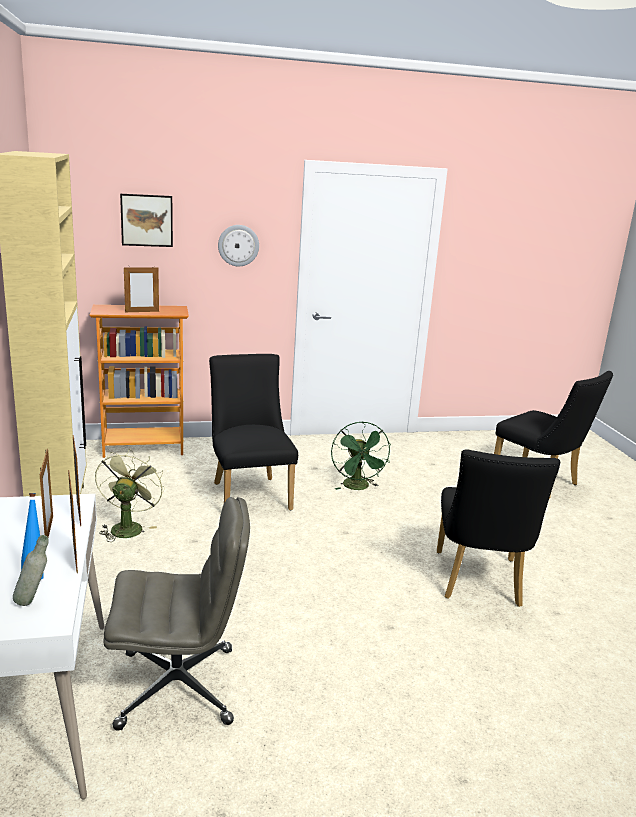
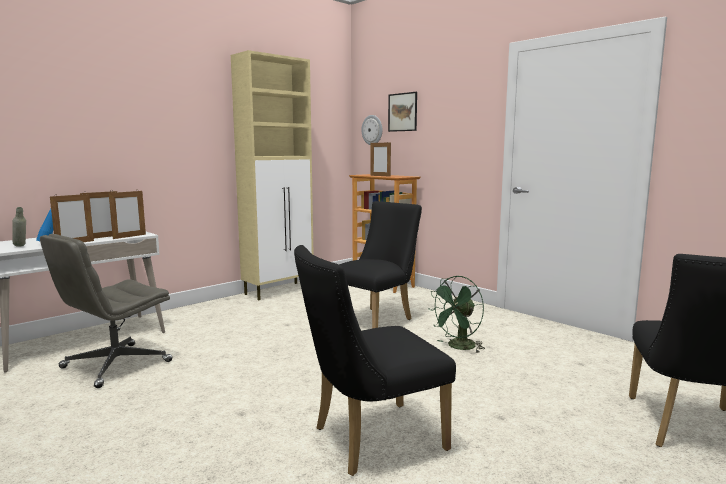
camera: 60 degrees right, 10 degrees down
green fan [95,449,165,542] -> none
grey office chair [103,497,250,731] -> grey office chair turned 75 degrees clockwise [40,234,172,388]
wall clock [218,225,259,266] -> wall clock moved to [361,115,382,145]

